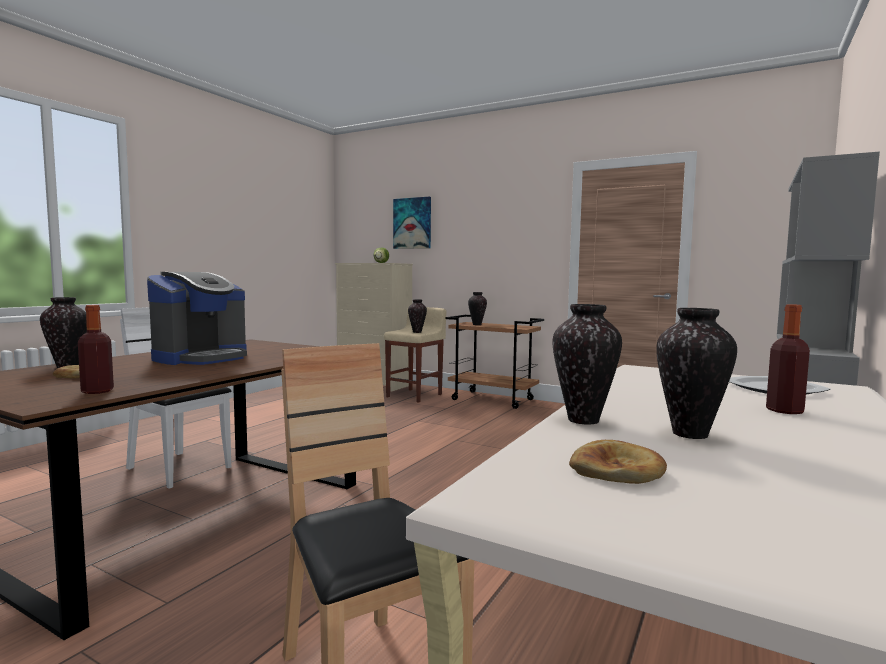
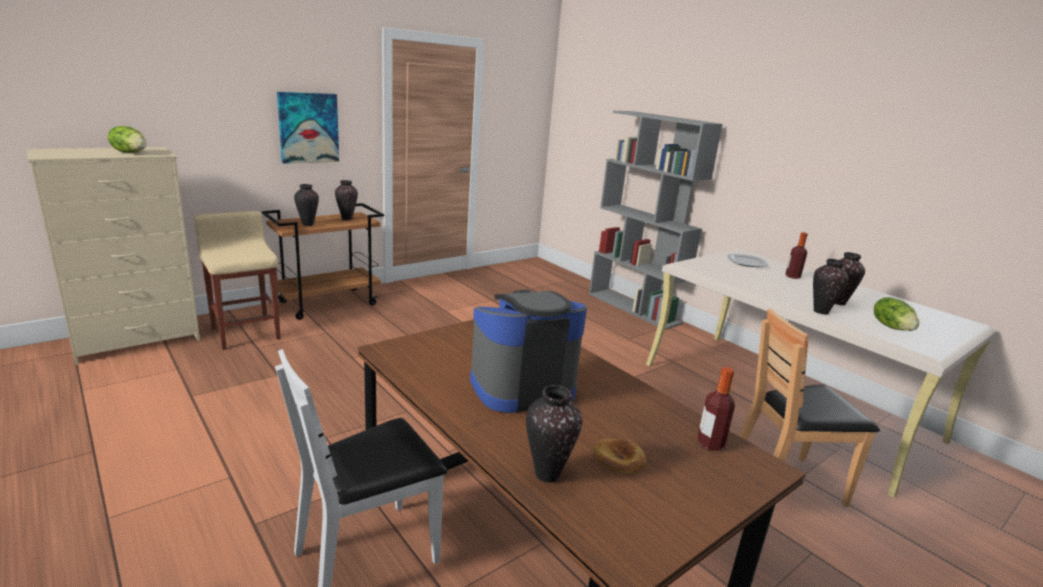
camera: 70 degrees left, 15 degrees up
coffee machine [147,272,247,365] -> coffee machine turned 75 degrees counterclockwise [470,290,587,413]
picture [393,197,431,249] -> picture moved to [277,92,339,164]
vase [408,299,427,333] -> vase moved to [335,180,358,220]
bread [569,440,667,484] -> lettuce [874,297,919,331]

